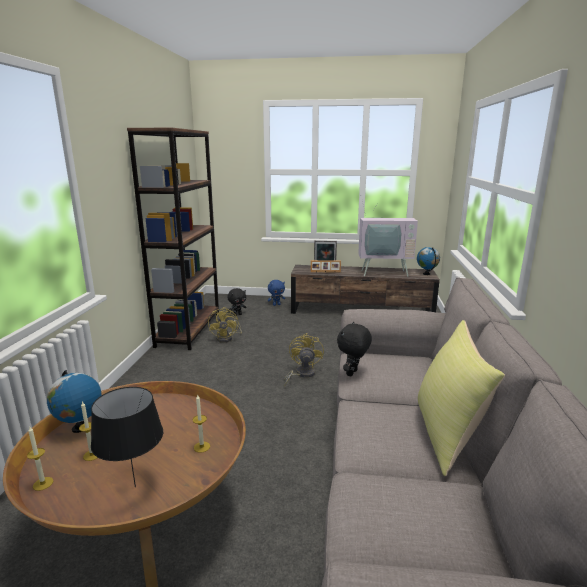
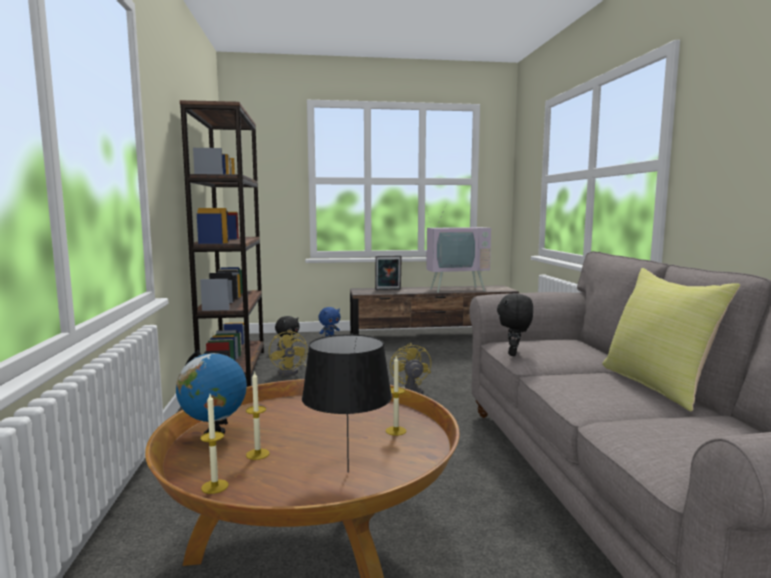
camera: 15 degrees left, 10 degrees down
picture frame [311,260,341,273] -> none
globe [417,247,440,275] -> none

